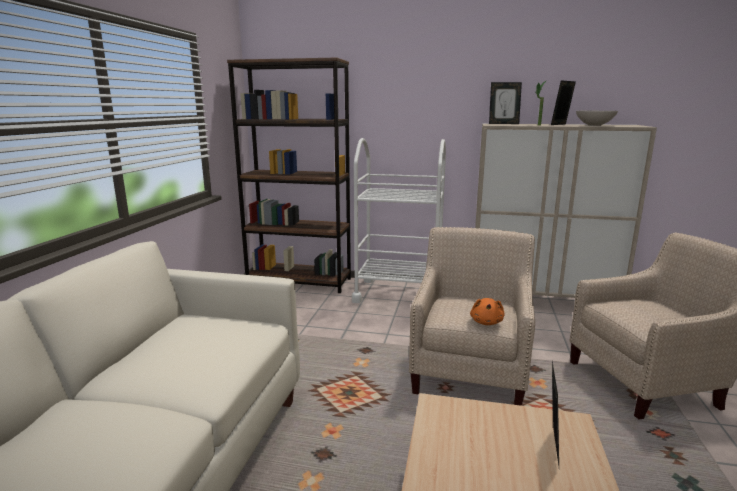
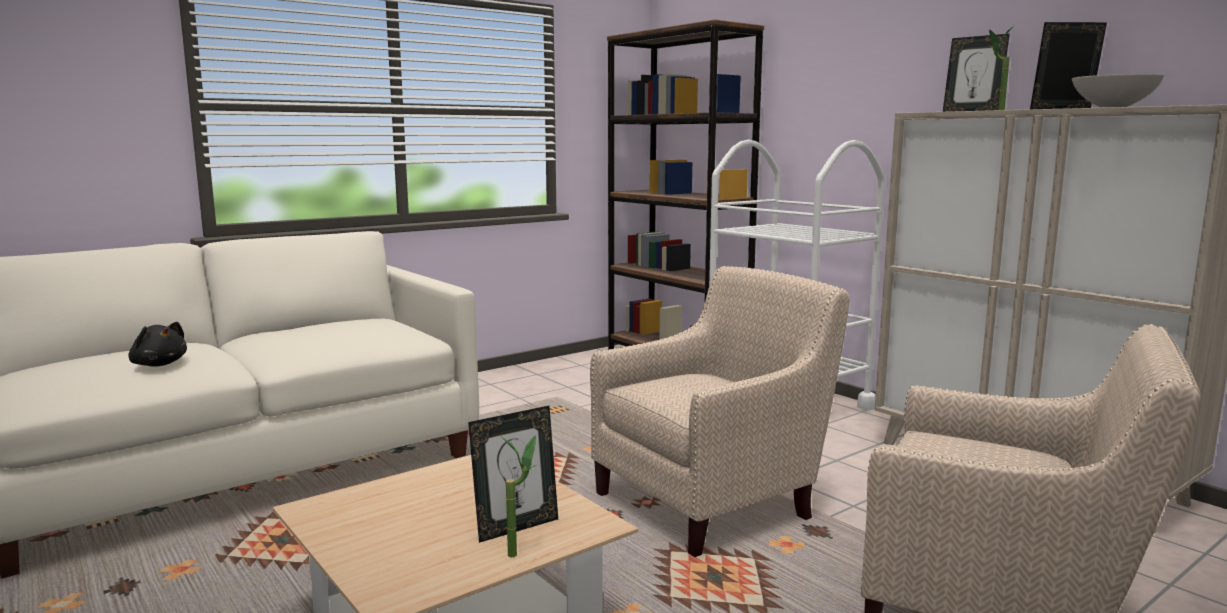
camera: 40 degrees right, 5 degrees down
orange plush toy [470,298,504,325] -> none
none -> black plush toy [128,322,187,367]
none -> potted plant [502,435,537,558]

